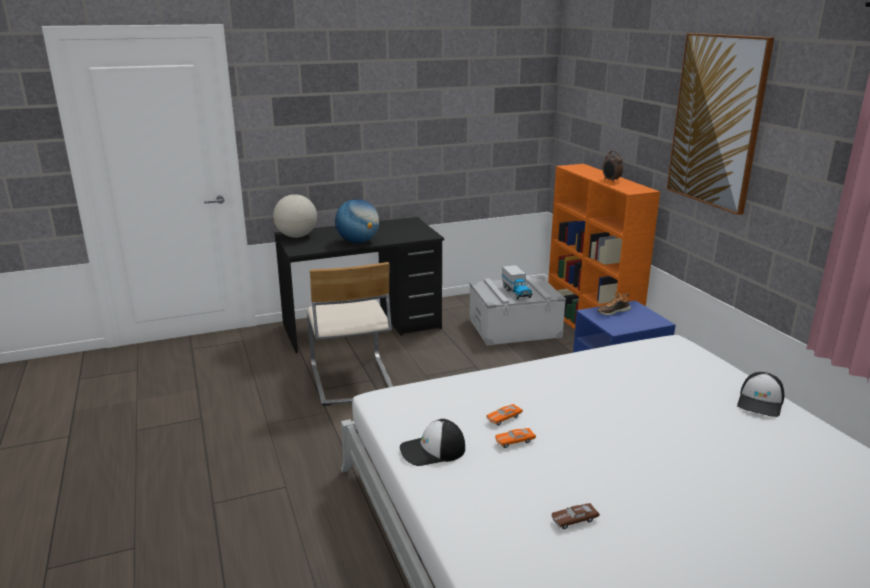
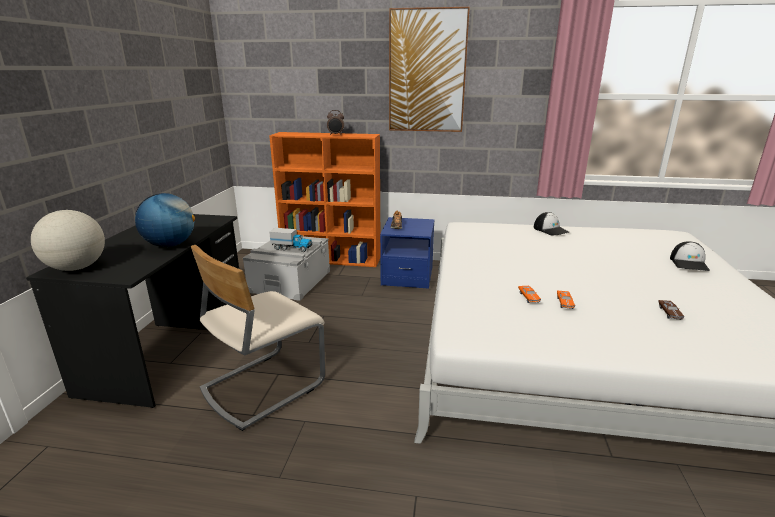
camera: 60 degrees left, 0 degrees up
beige chair [307,262,393,406] -> beige chair turned 120 degrees clockwise [191,245,325,431]
cap [400,419,465,466] -> cap moved to [670,241,710,271]

